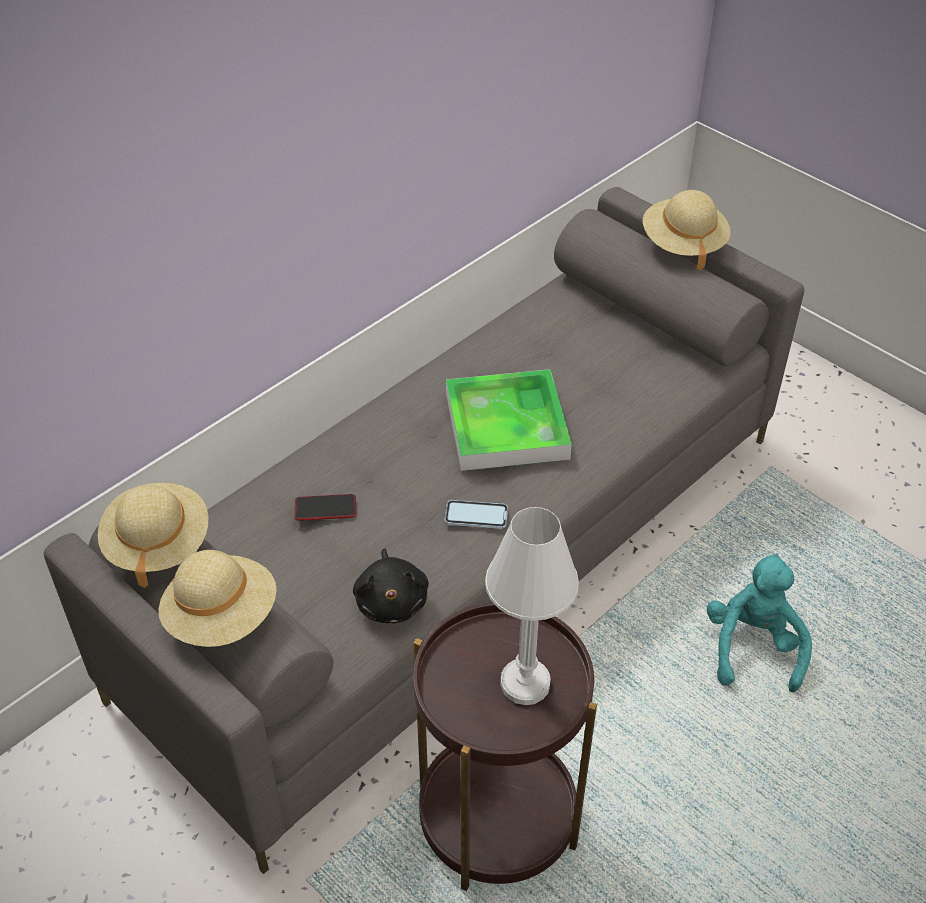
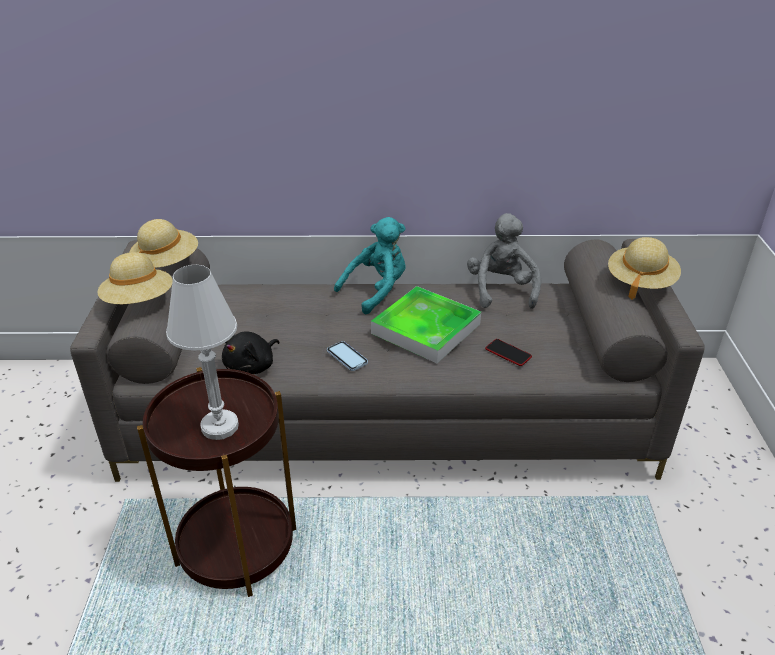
camera: 45 degrees right, 10 degrees down
phone [294,494,356,521] -> phone moved to [485,339,532,366]
turquoise plush toy [707,553,812,693] -> turquoise plush toy moved to [334,217,406,314]
none -> grey plush toy [467,213,541,309]

